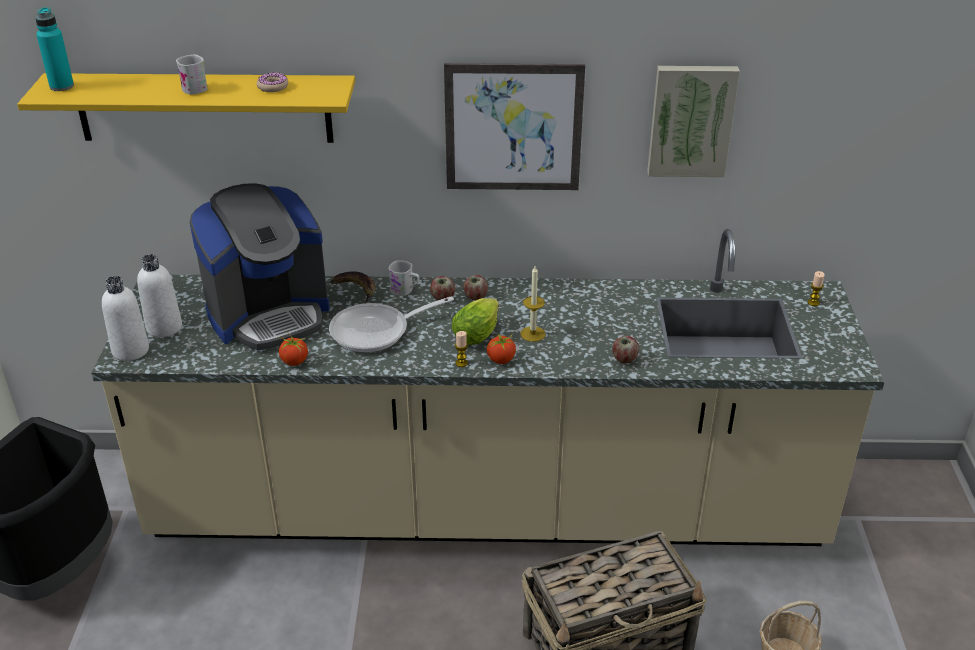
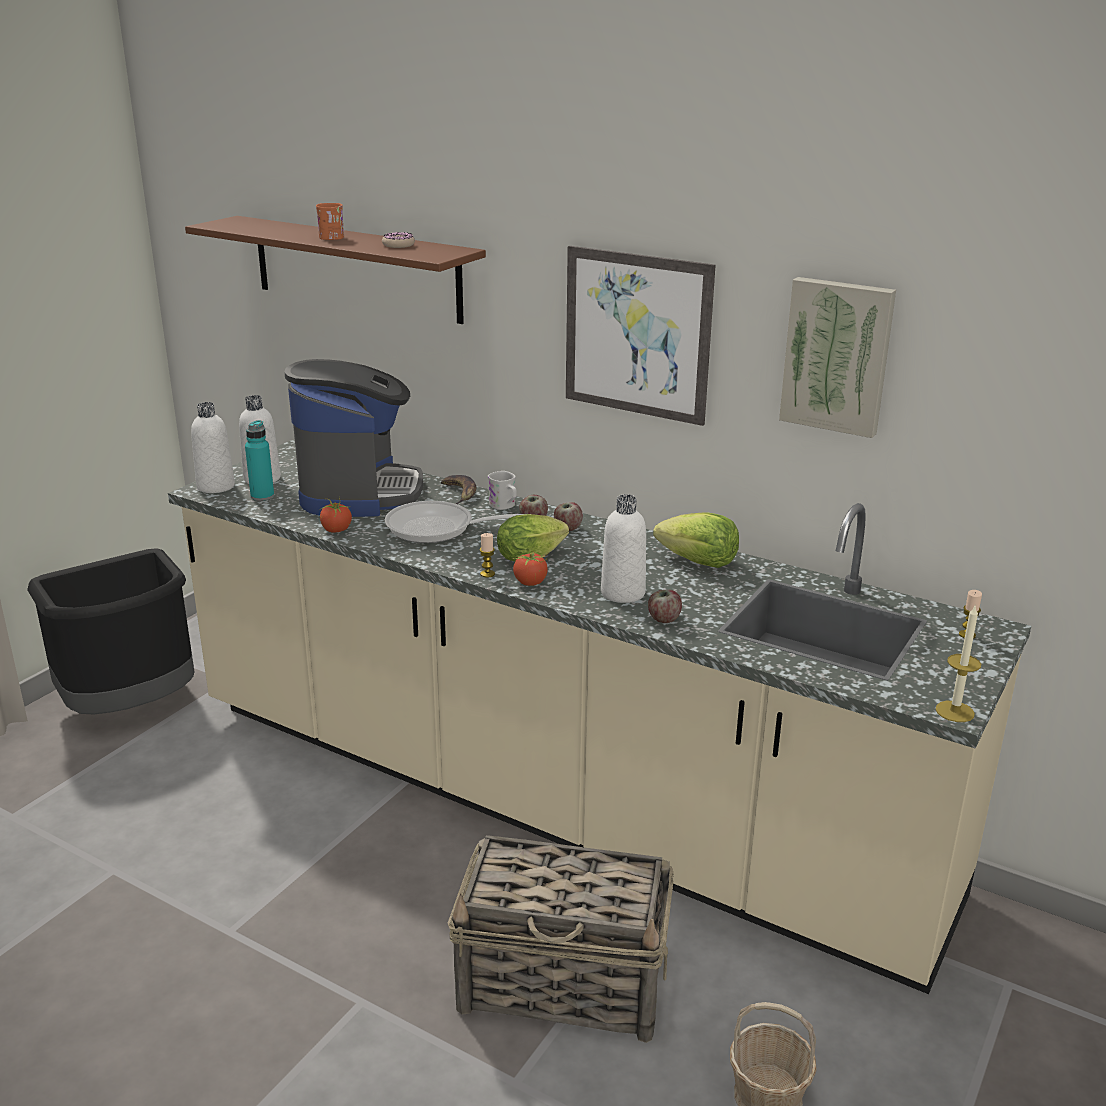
camera: 30 degrees right, 10 degrees down
yellow shelf [17,73,355,143] -> brown shelf [185,216,486,324]
turquoise bottle [36,7,74,91] -> turquoise bottle moved to [245,420,274,501]
white mug [176,55,208,95] -> orange mug [316,203,344,240]
coffee machine [190,183,330,350] -> coffee machine turned 90 degrees counterclockwise [285,359,423,517]
candle [520,266,546,342] -> candle moved to [936,604,981,722]
none -> white bottle [601,494,646,603]
none -> lettuce [653,512,739,568]

